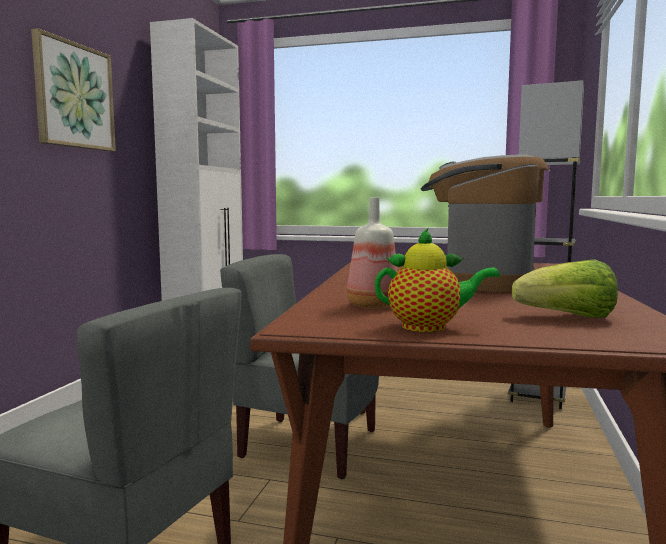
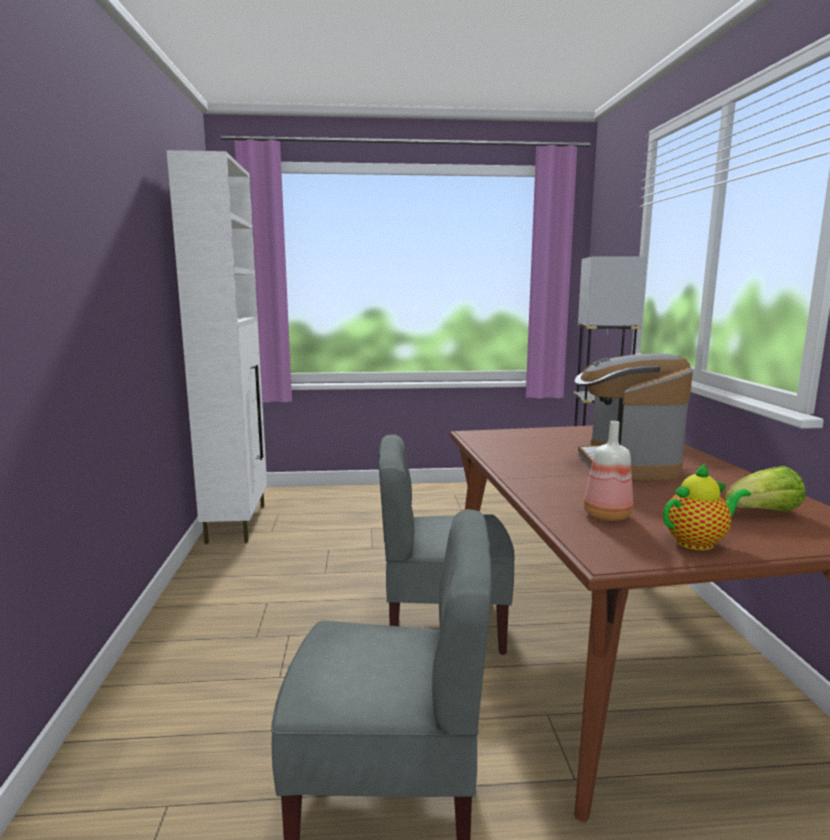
camera: 20 degrees left, 5 degrees up
picture [31,28,116,152] -> none

